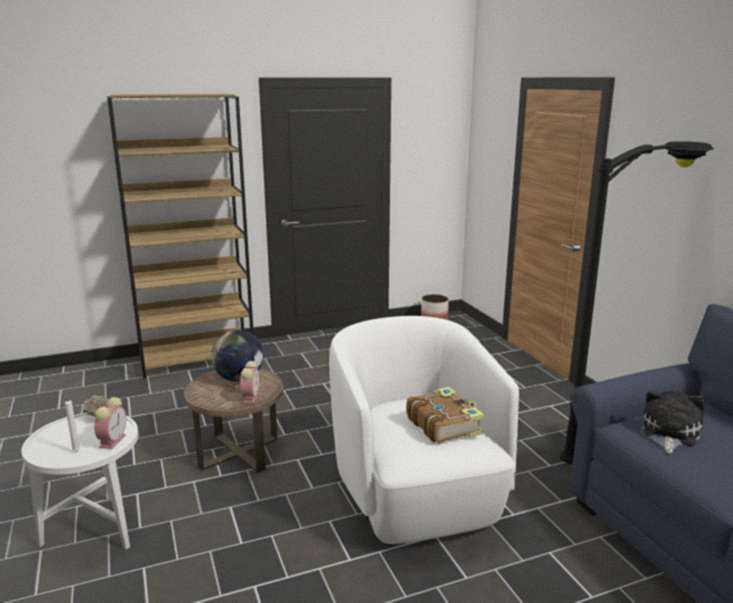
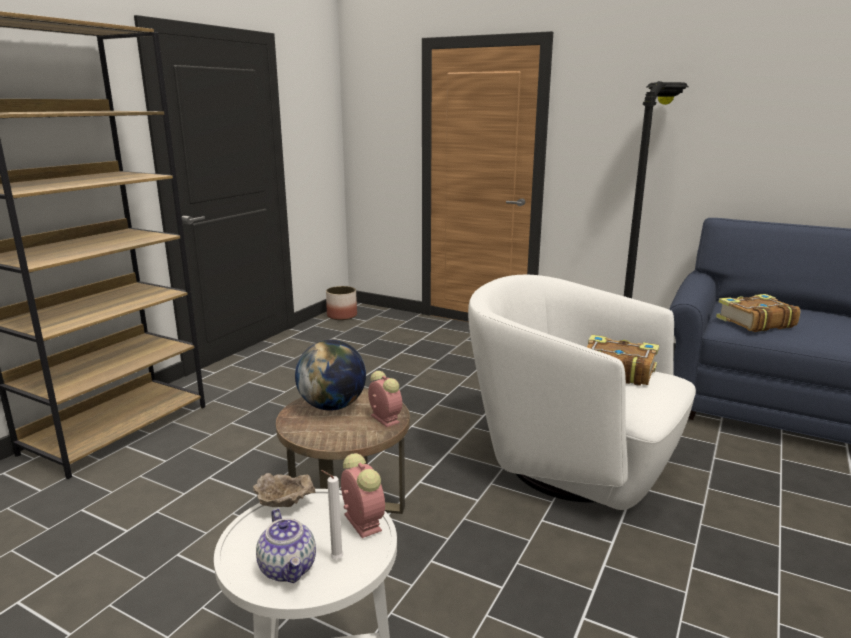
camera: 40 degrees left, 0 degrees up
plush toy [643,391,705,453] -> book [716,294,800,332]
none -> teapot [256,509,316,583]

